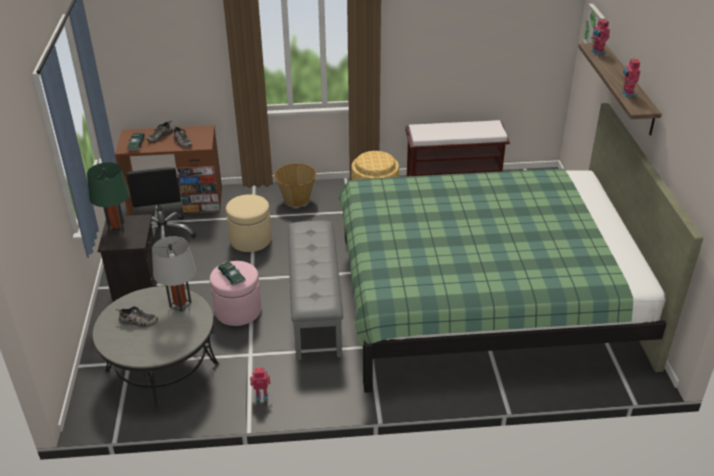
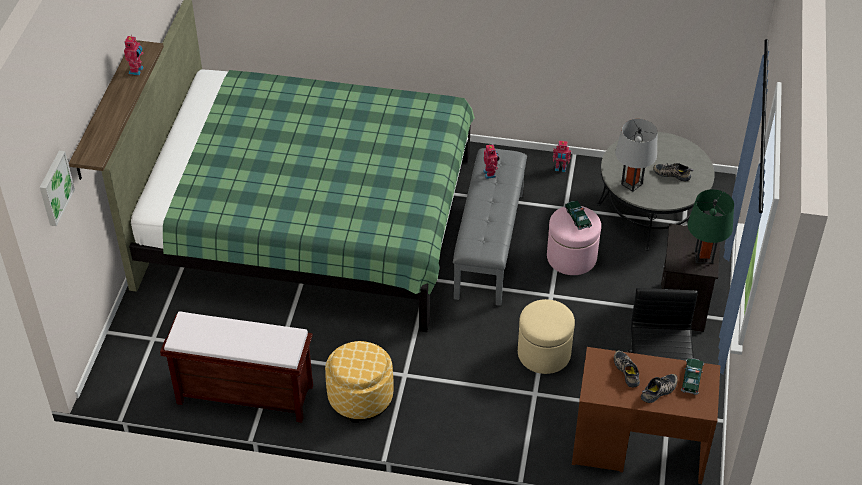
camera: 165 degrees left, 10 degrees up
basket [274,163,316,207] -> none
toy robot [591,19,610,55] -> toy robot moved to [483,143,499,179]

